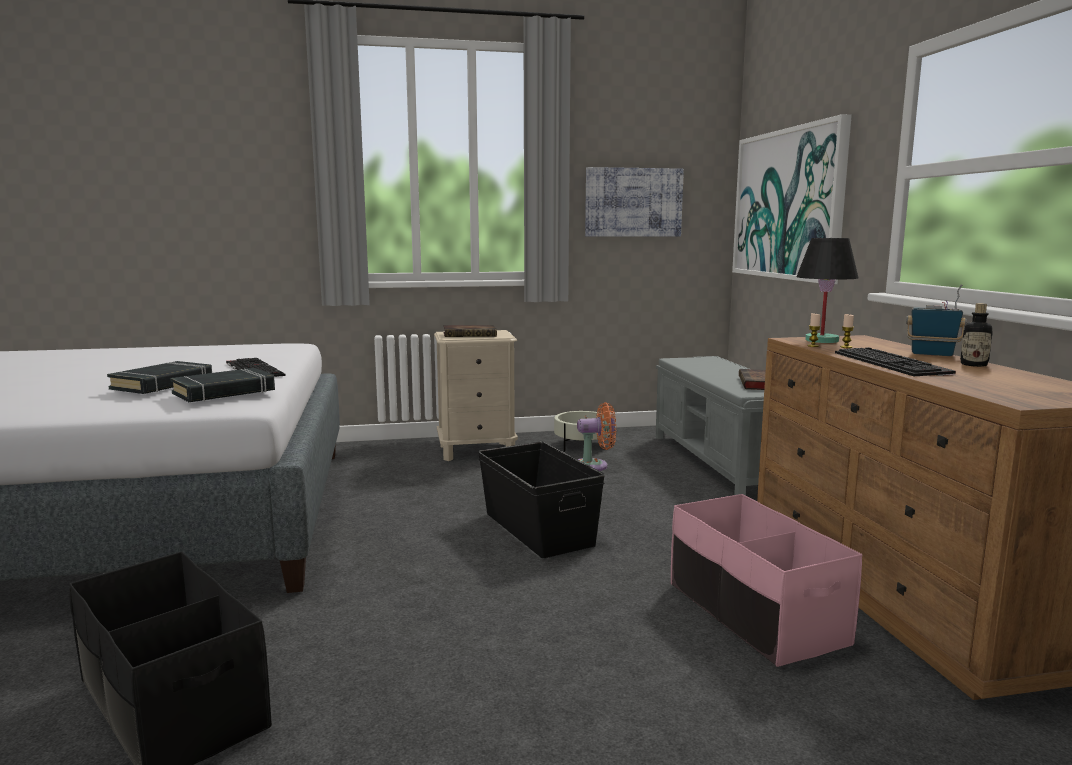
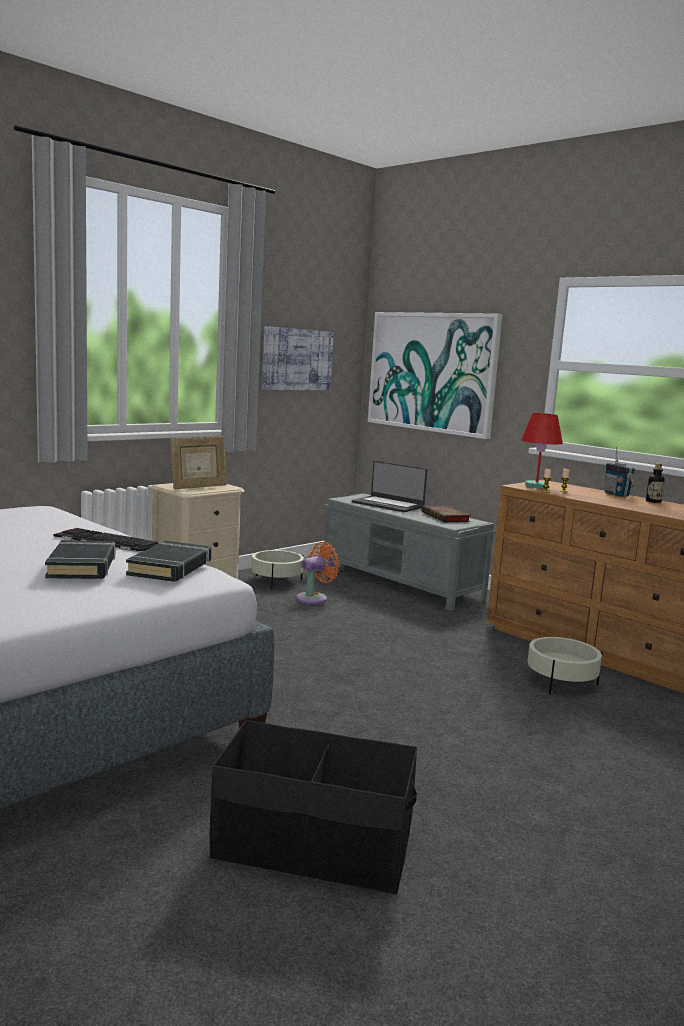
camera: 35 degrees left, 0 degrees up
book [444,325,497,337] -> picture frame [170,436,227,489]
black storage box [478,442,605,558] -> none
pink storage box [671,494,863,667] -> beige planter [527,636,603,694]
black table lamp [796,238,858,343] -> red table lamp [521,413,563,488]
keyboard [835,347,956,376] -> none
radio [906,284,967,356] -> radio turned 105 degrees counterclockwise [604,447,636,497]
none -> laptop [352,461,427,512]

